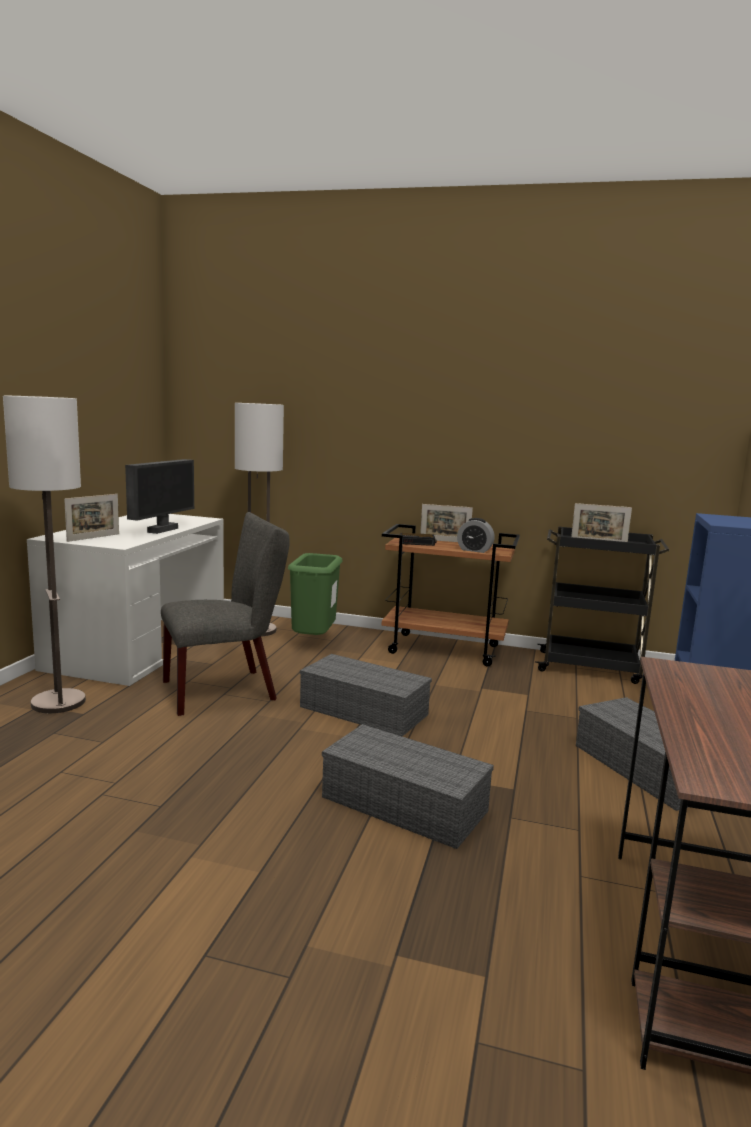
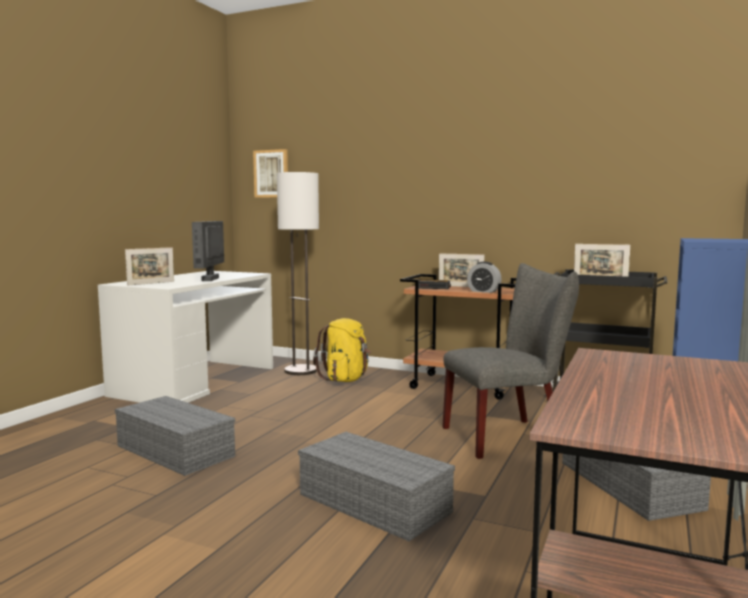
camera: 10 degrees right, 5 degrees down
floor lamp [3,396,86,713] -> none
monitor [125,459,194,534] -> monitor turned 150 degrees clockwise [192,221,224,281]
grey chair [161,512,290,716] -> grey chair moved to [442,263,579,459]
green trash can [288,553,343,635] -> yellow backpack [313,318,371,382]
grey storage box [300,654,432,737] -> grey storage box moved to [115,396,235,476]
none -> picture [253,149,288,198]

